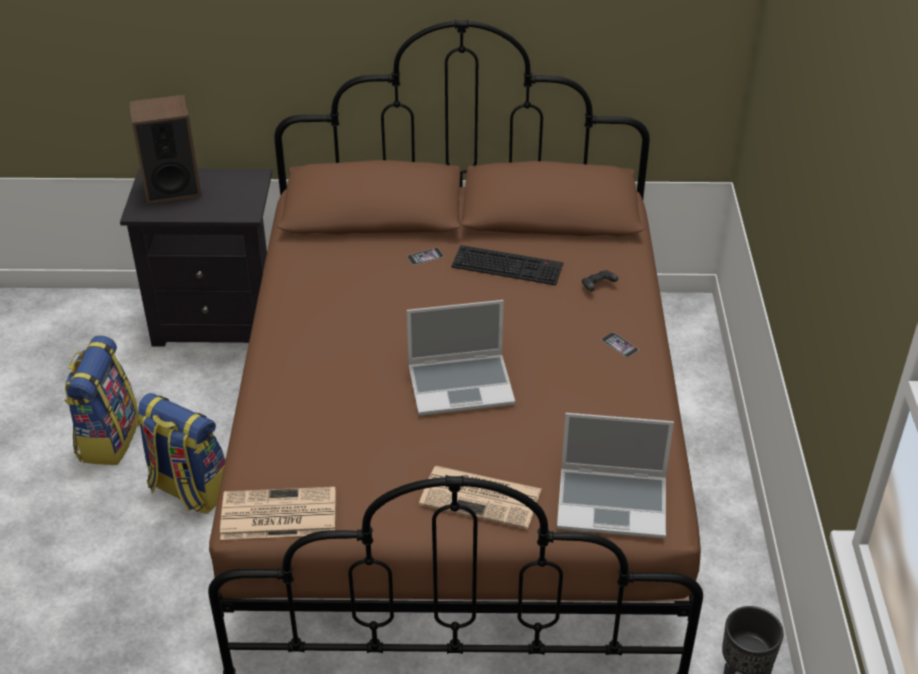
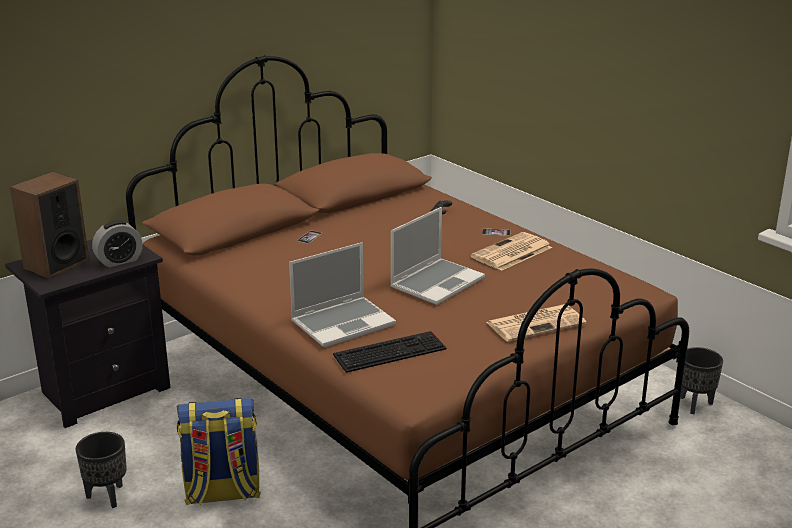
camera: 40 degrees left, 15 degrees down
backpack [64,336,139,465] -> black planter [76,432,127,508]
newspaper [220,487,336,540] -> newspaper moved to [471,232,552,271]
keyboard [451,245,563,285] -> keyboard moved to [333,331,446,373]
laptop [557,413,674,538] -> laptop moved to [289,242,396,347]
none -> alarm clock [92,220,143,268]

